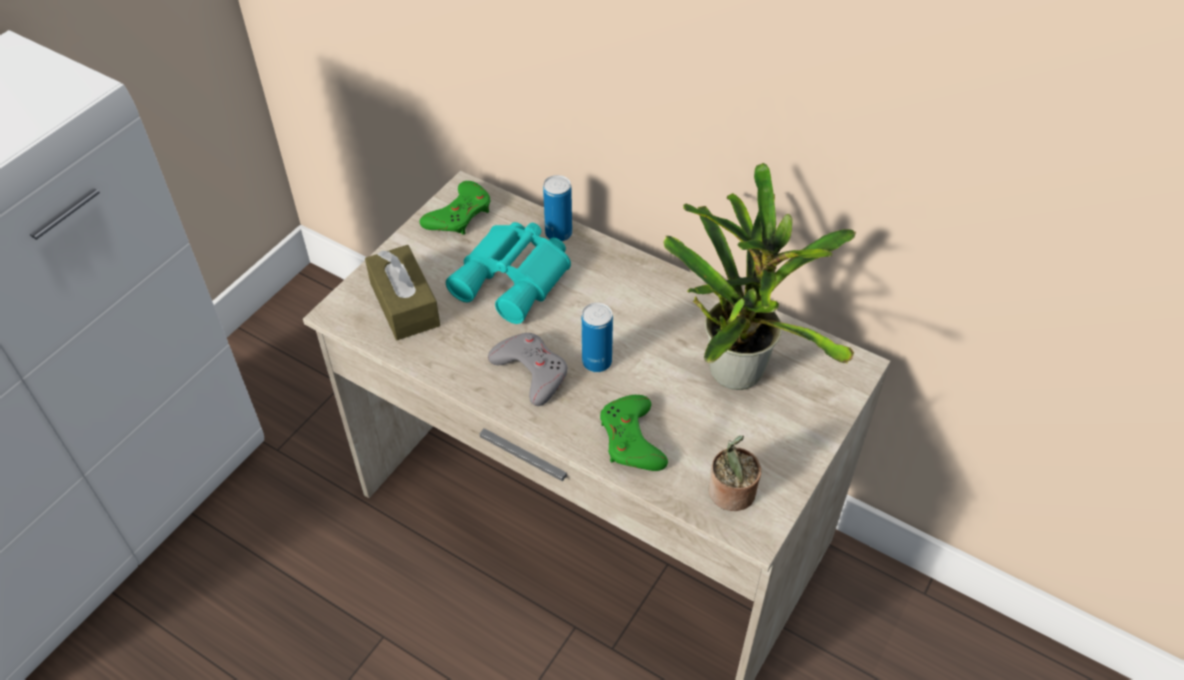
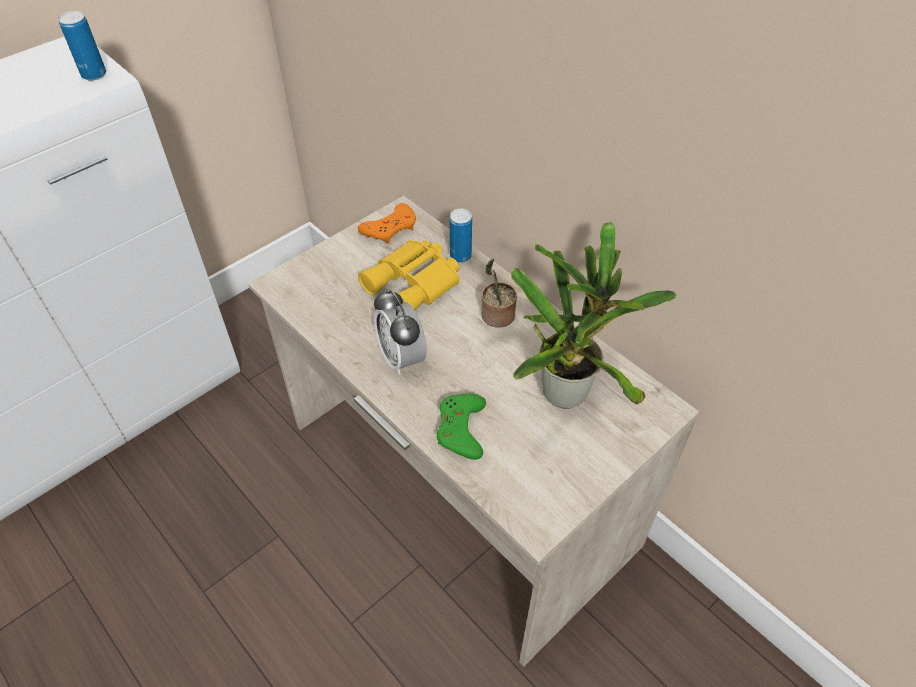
camera: 15 degrees right, 0 degrees up
brown tissue box [365,245,440,340] -> none
green game controller [419,181,491,235] -> orange game controller [358,203,416,244]
turquoise binoculars [446,222,571,324] -> yellow binoculars [358,240,460,310]
grey game controller [488,333,568,406] -> alarm clock [374,289,426,375]
can [582,303,613,372] -> can moved to [58,11,106,81]
potted plant [709,436,761,511] -> potted plant moved to [481,258,517,327]

